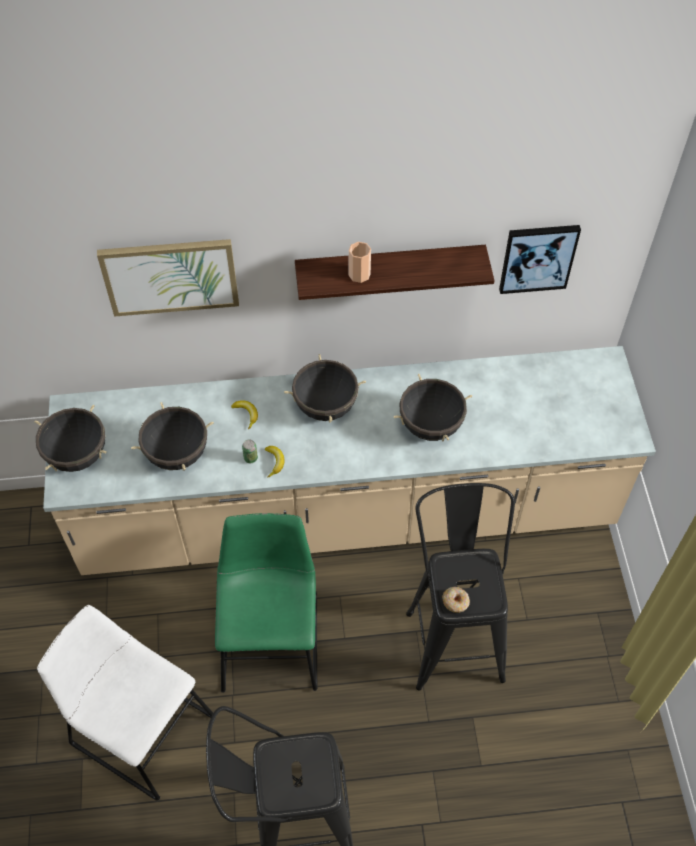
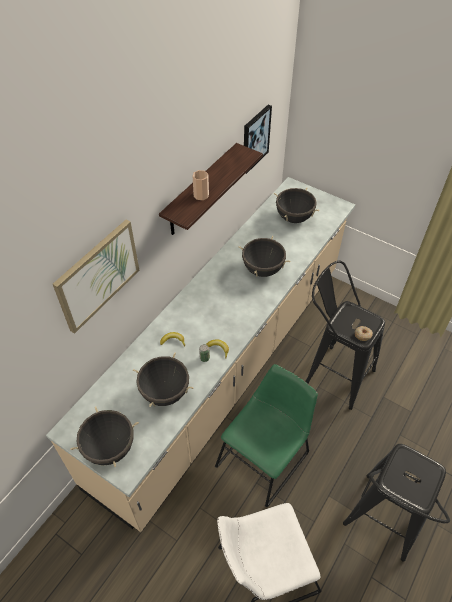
camera: 50 degrees left, 5 degrees down
green chair [215,513,317,693] -> green chair turned 90 degrees clockwise [215,364,318,507]
black cooking pot [284,354,366,423] -> black cooking pot moved to [274,188,319,223]

